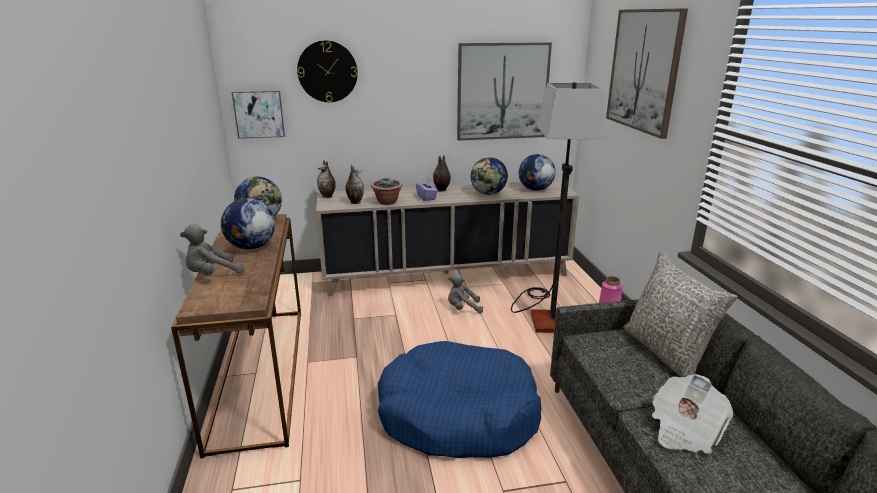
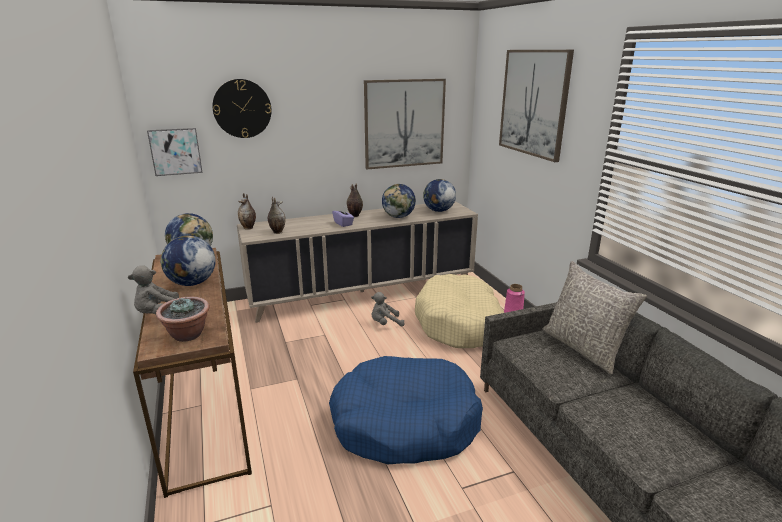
camera: 10 degrees left, 0 degrees up
potted plant [371,178,402,205] -> potted plant moved to [156,297,210,342]
floor lamp [511,82,607,333] -> beige dog bed [415,274,504,348]
newspaper [652,374,733,454] -> none

